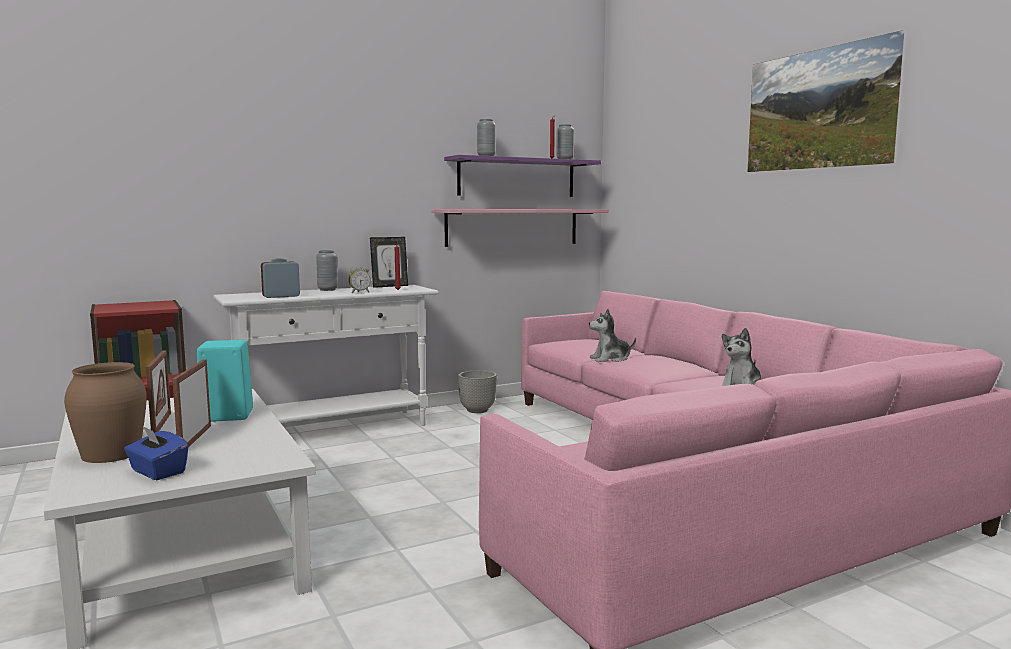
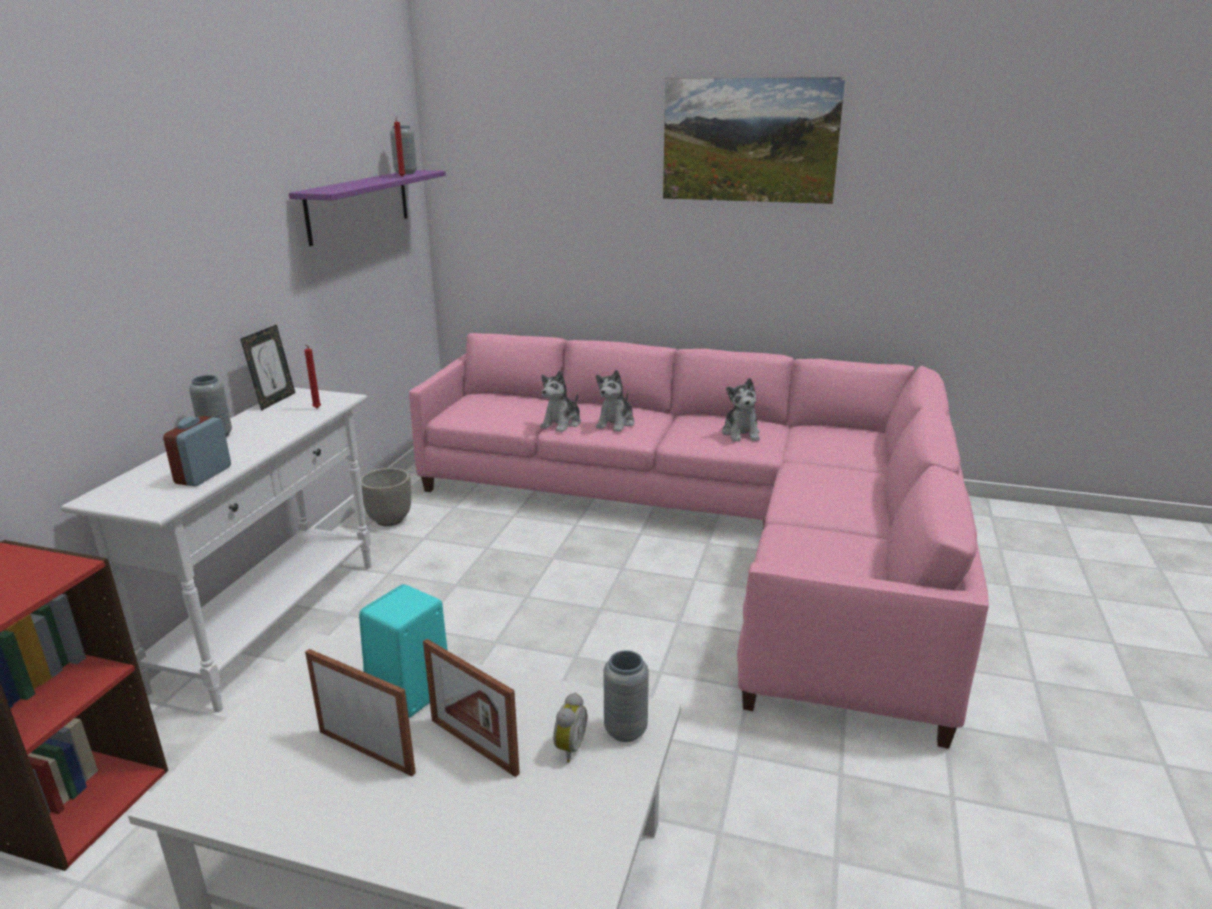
camera: 45 degrees left, 15 degrees up
brown vase [64,362,147,463] -> none
blue tissue box [124,425,189,480] -> none
alarm clock [349,266,371,293] -> alarm clock moved to [553,692,587,763]
pink shelf [431,209,609,247] -> none
grey vase [477,119,496,156] -> grey vase moved to [604,650,649,742]
none -> plush toy [596,370,635,432]

